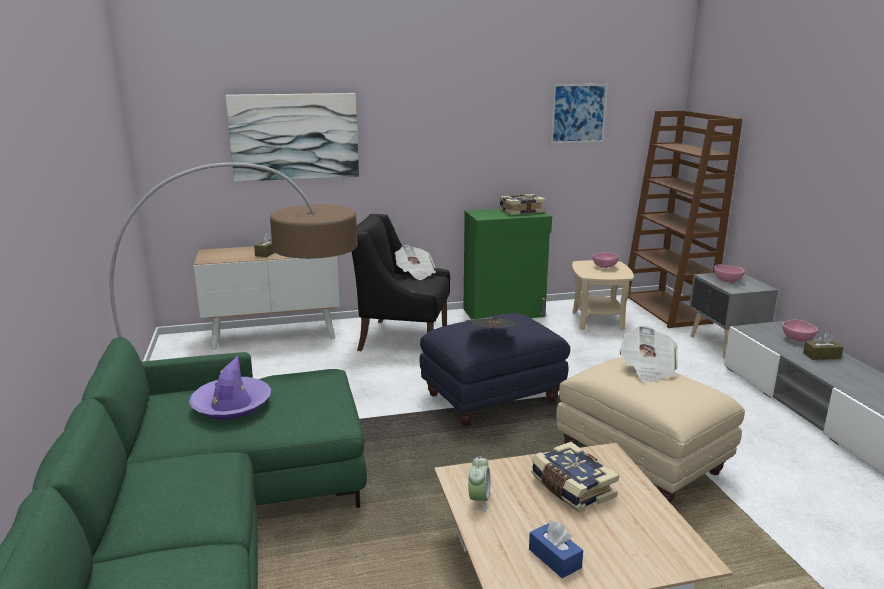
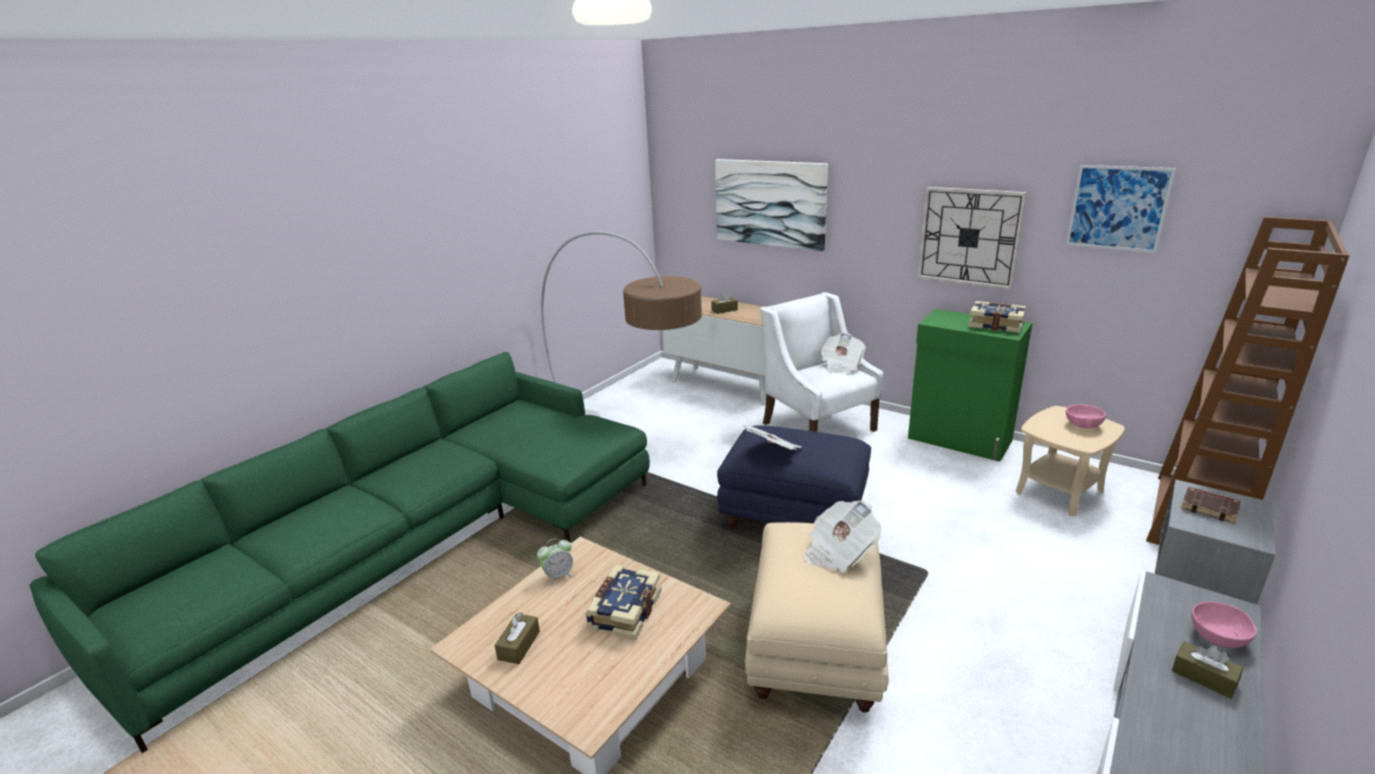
camera: 50 degrees right, 5 degrees up
purple hat [189,356,271,420] -> none
black armchair [351,214,450,351] -> white armchair [760,292,884,432]
blue tissue box [529,521,583,578] -> brown tissue box [495,612,540,664]
pink bowl [714,264,745,282] -> brown book [1181,487,1241,524]
none -> wall clock [917,187,1027,290]

